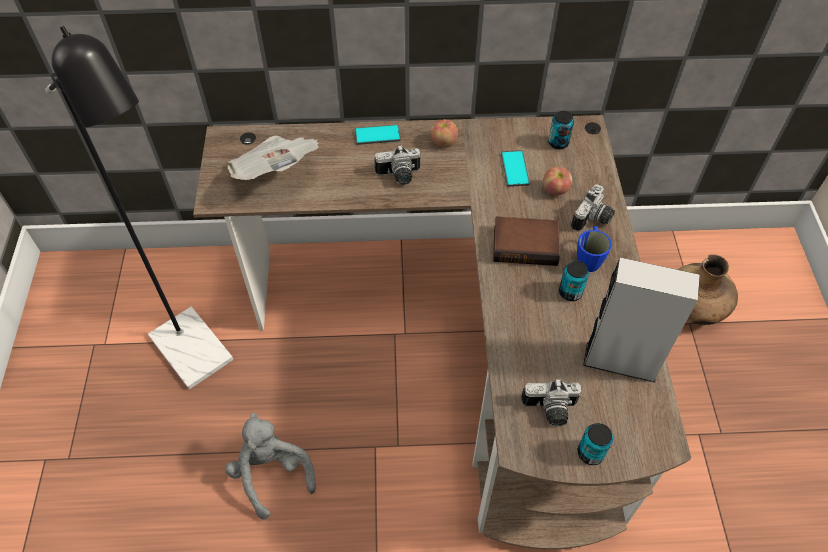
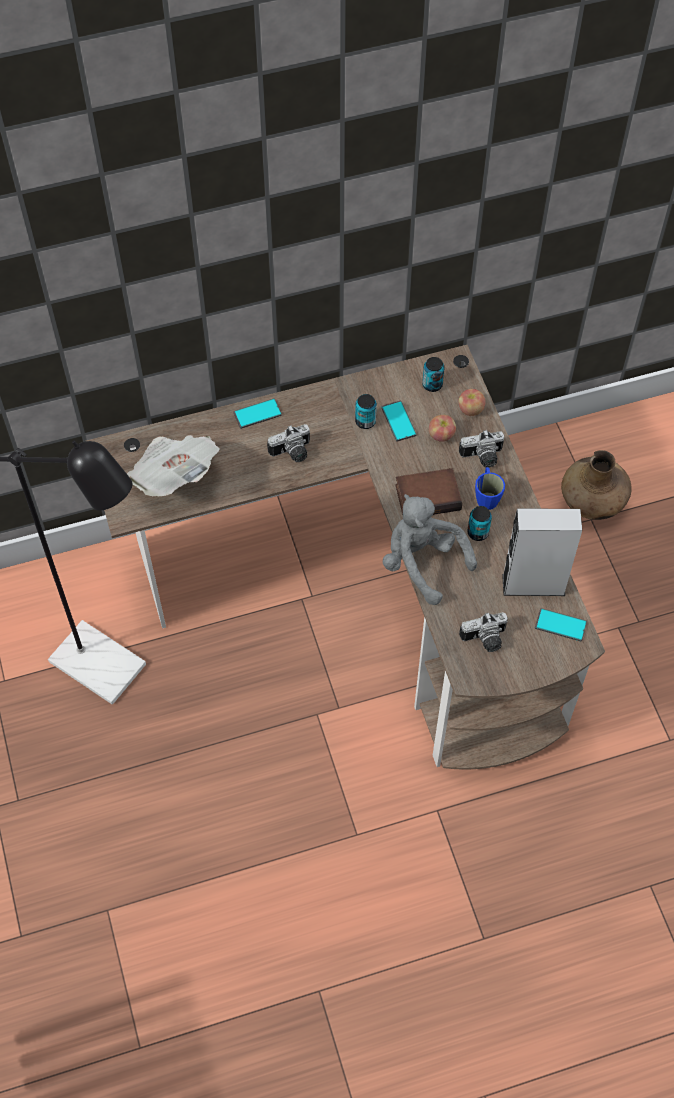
camera: 15 degrees left, 5 degrees up
grey plush toy [225,413,316,520] -> grey plush toy moved to [383,494,477,605]
apple [430,119,458,147] -> apple moved to [458,389,485,416]
camera [571,184,615,232] -> camera turned 60 degrees clockwise [459,430,504,468]
can [578,423,613,465] -> can moved to [355,394,377,429]
none -> phone [535,608,587,641]

